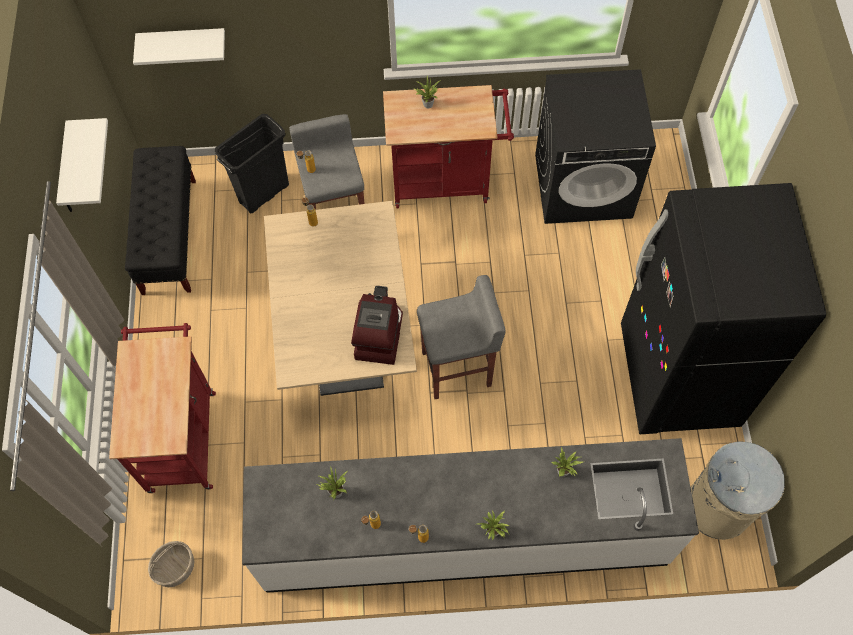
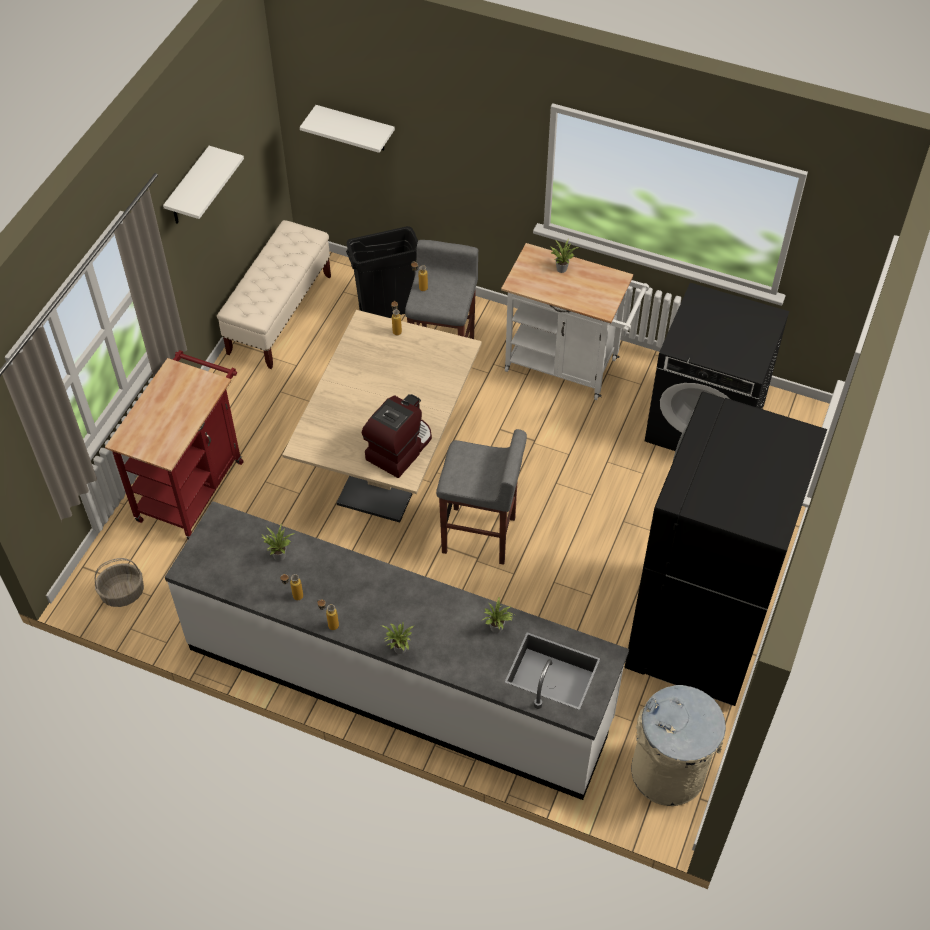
camera: 25 degrees right, 10 degrees down
black bench [125,146,196,295] -> beige bench [217,220,331,369]
red cart [383,85,514,209] -> white cart [501,243,649,400]

